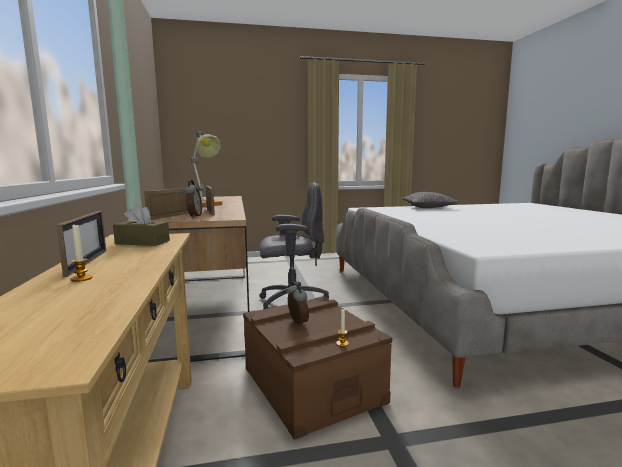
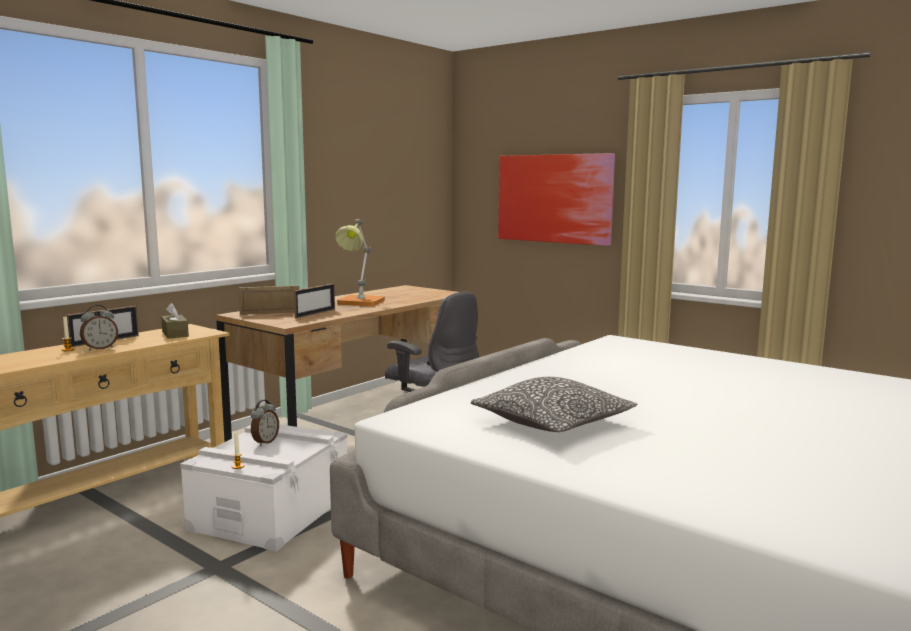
camera: 50 degrees right, 0 degrees up
alarm clock [184,180,202,218] -> alarm clock moved to [80,305,118,351]
brown storage box [243,296,392,440] -> white storage box [180,424,348,552]
pillow [401,192,460,208] -> pillow moved to [471,377,637,432]
none -> picture [498,153,615,246]

